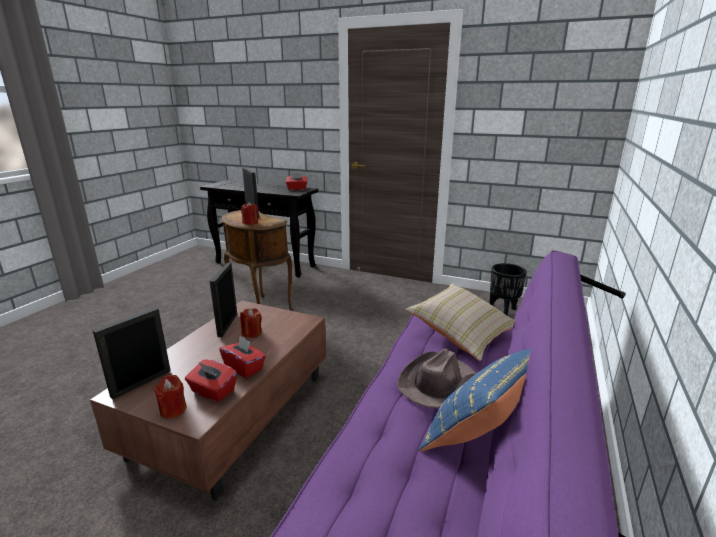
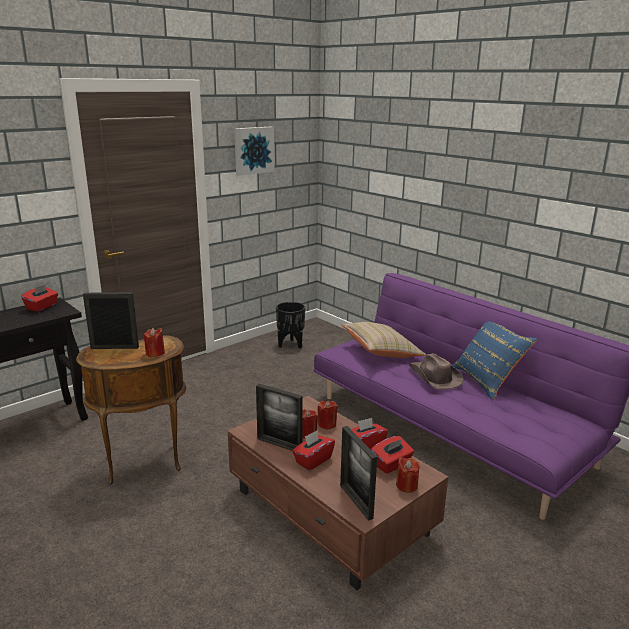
camera: 65 degrees left, 0 degrees up
none -> picture [234,127,275,176]
none -> red tissue box [292,430,335,470]
none -> red candle [317,401,338,429]

